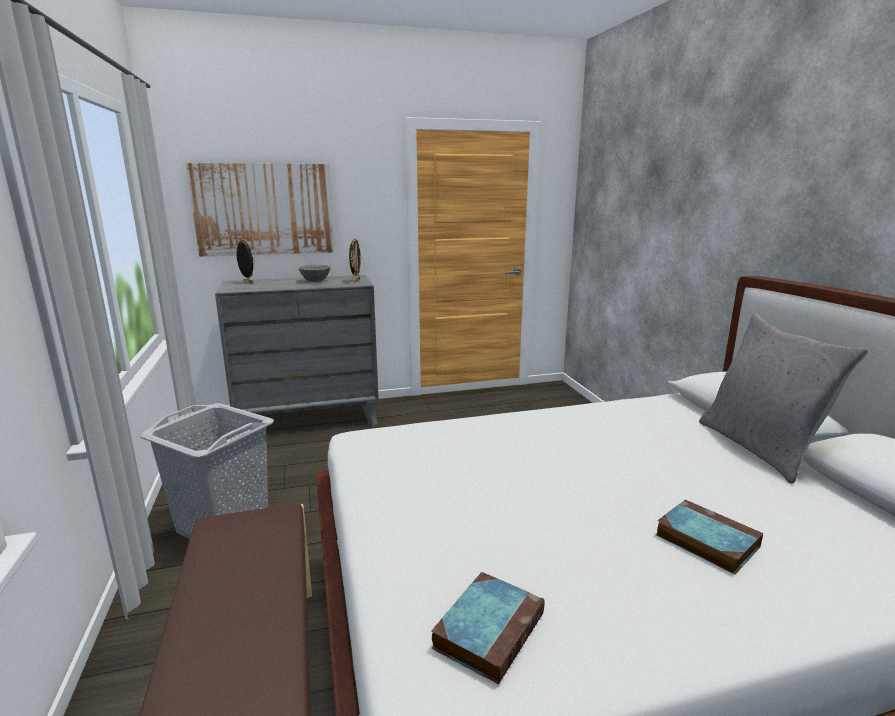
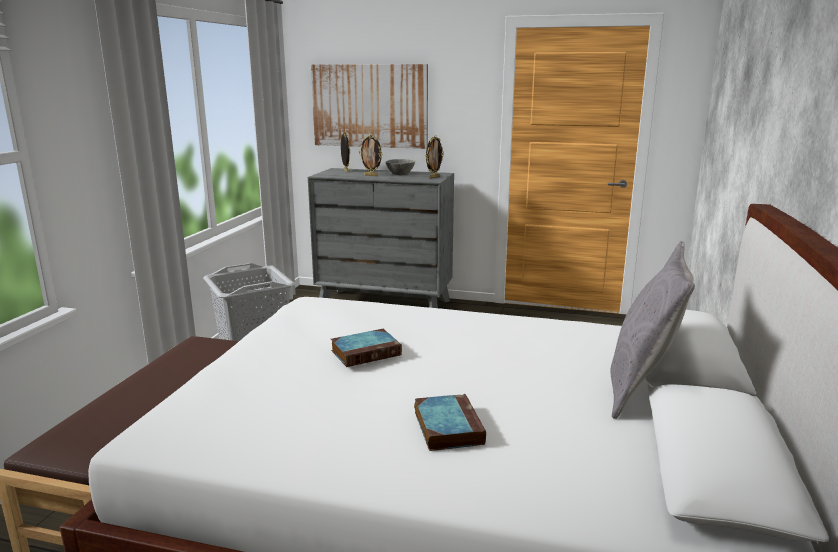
camera: 30 degrees right, 0 degrees up
book [432,572,545,684] -> book moved to [331,329,402,367]
none -> picture frame [359,134,382,176]

